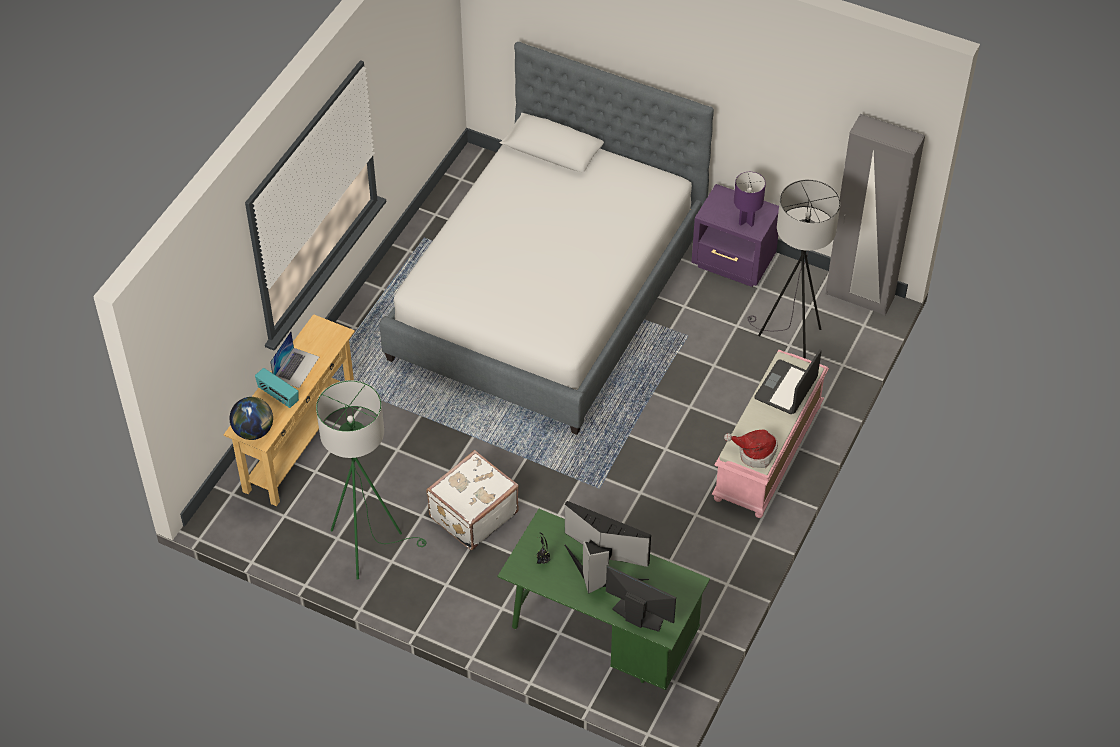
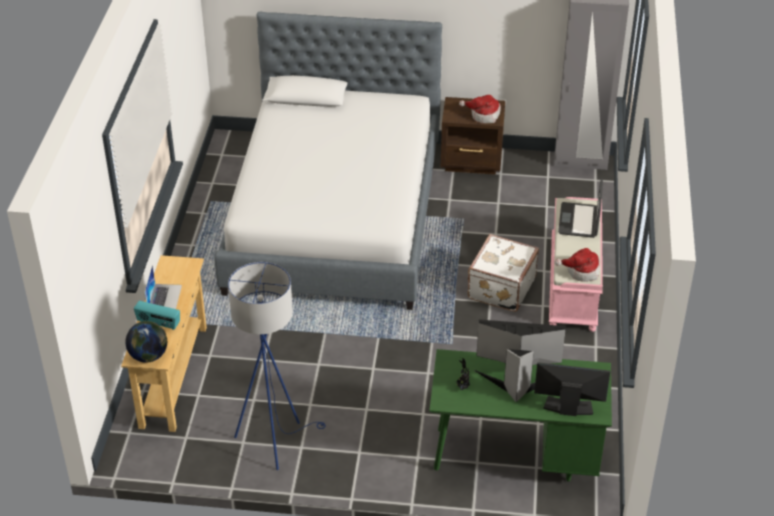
camera: 20 degrees left, 10 degrees down
green floor lamp [316,380,426,580] -> blue floor lamp [228,262,326,470]
white suitcase [426,450,519,550] -> white suitcase moved to [468,234,539,312]
purple nightstand [692,184,779,287] -> brown nightstand [440,97,505,175]
purple table lamp [734,172,766,227] -> hat [459,95,501,123]
grey floor lamp [747,179,841,359] -> none

